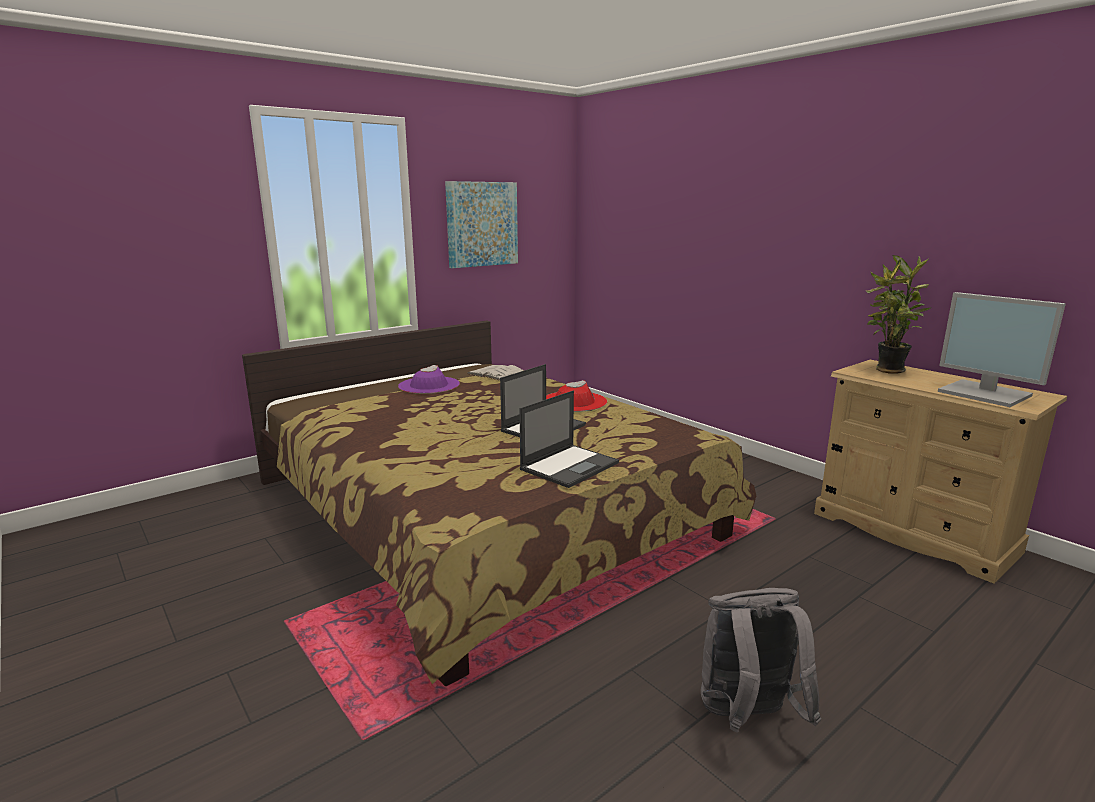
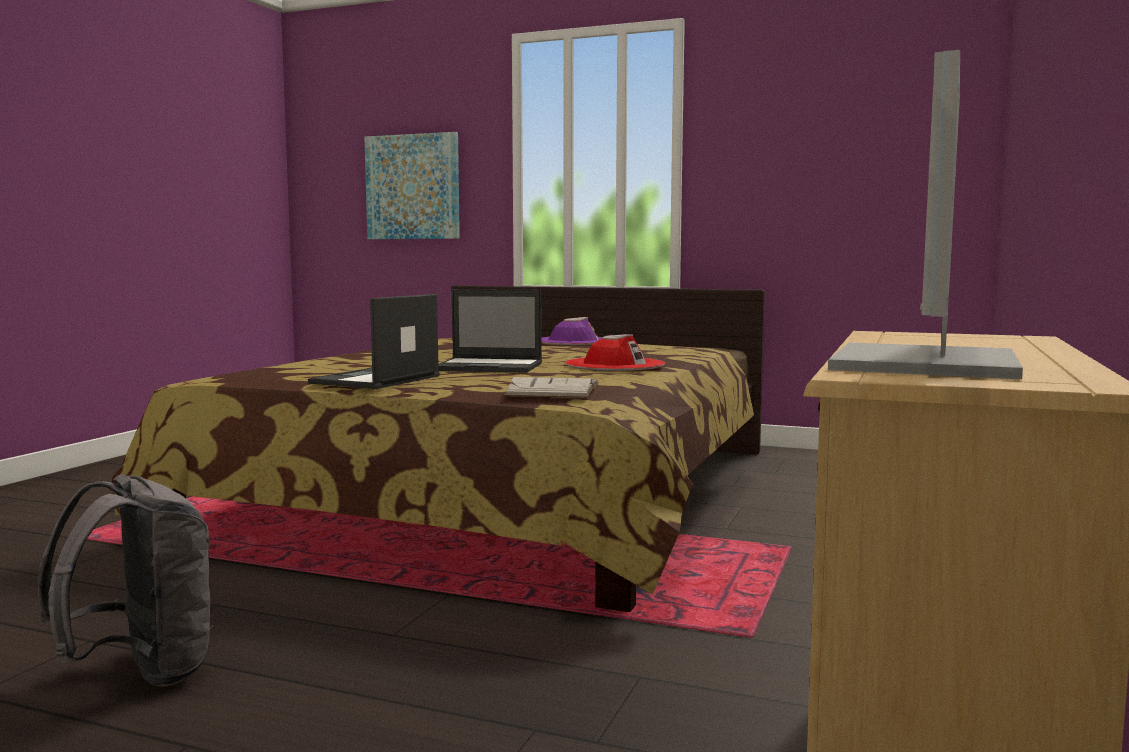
camera: 60 degrees right, 10 degrees down
picture [445,181,518,268] -> picture moved to [364,132,460,239]
white book [467,365,524,381] -> white book moved to [504,377,599,398]
laptop [519,390,619,488] -> laptop turned 105 degrees clockwise [308,294,440,389]
potted plant [866,255,932,374] -> none

